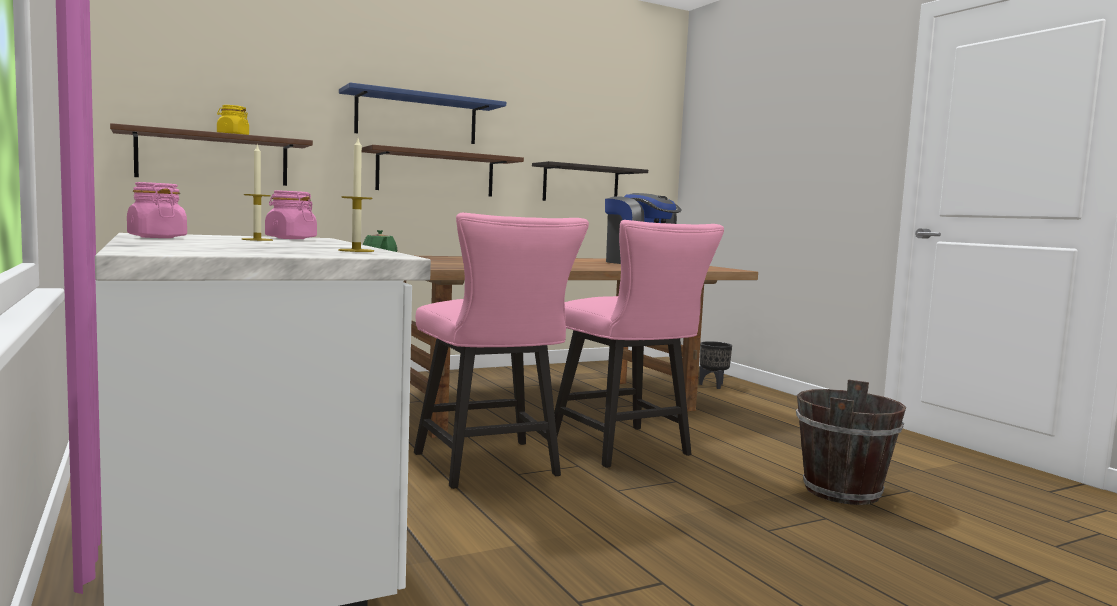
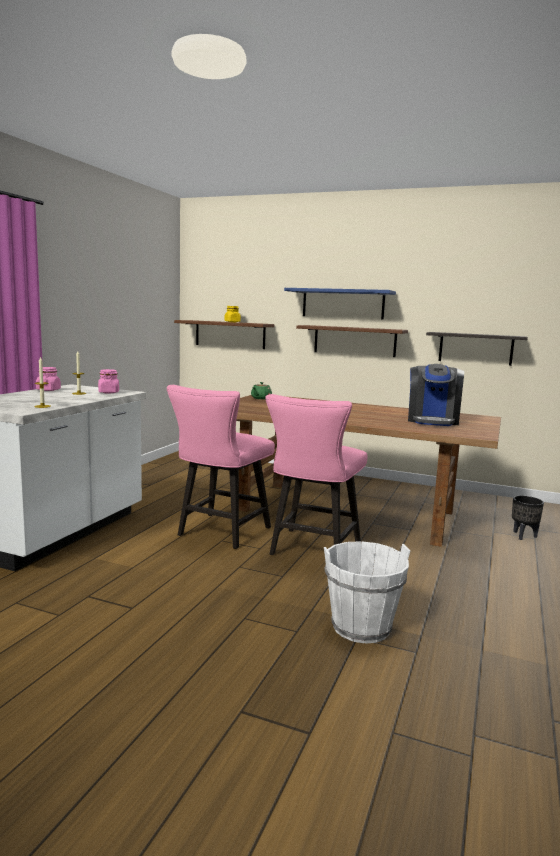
camera: 50 degrees right, 5 degrees up
brown bucket [796,380,906,505] -> white bucket [324,541,410,644]

